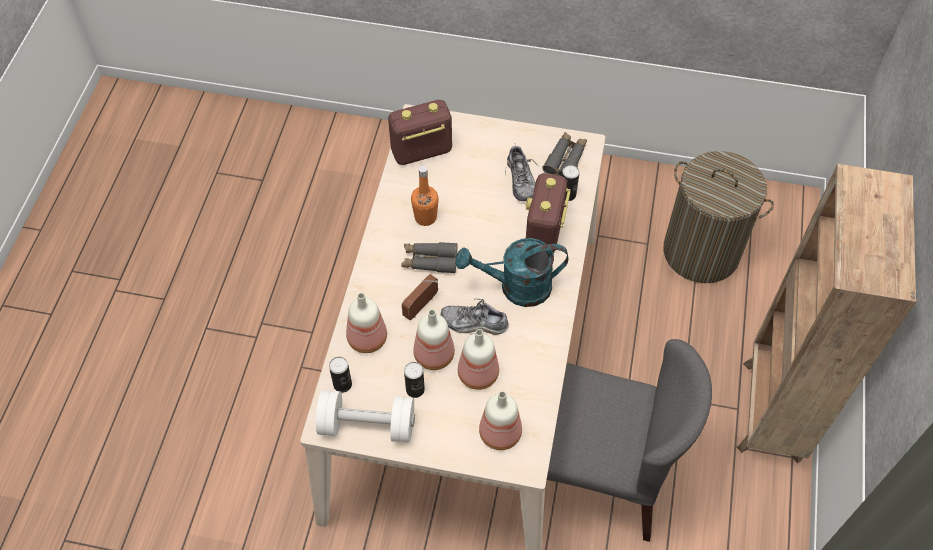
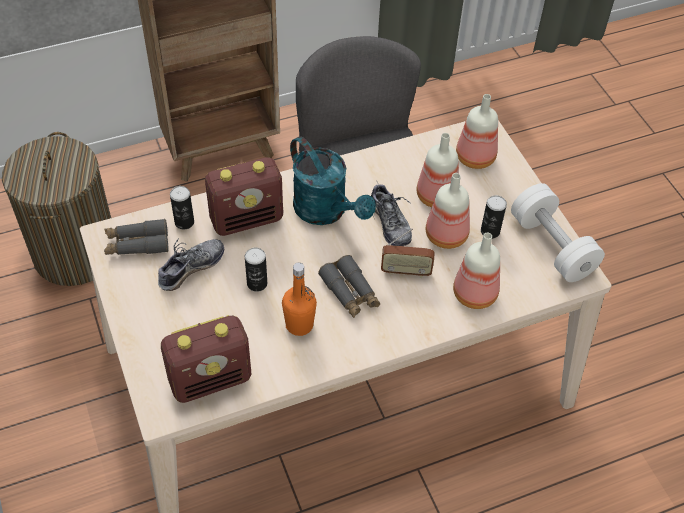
camera: 125 degrees left, 5 degrees down
can [329,357,352,393] -> can moved to [245,247,267,292]
radio [388,100,452,165] -> radio turned 60 degrees counterclockwise [161,315,251,403]

